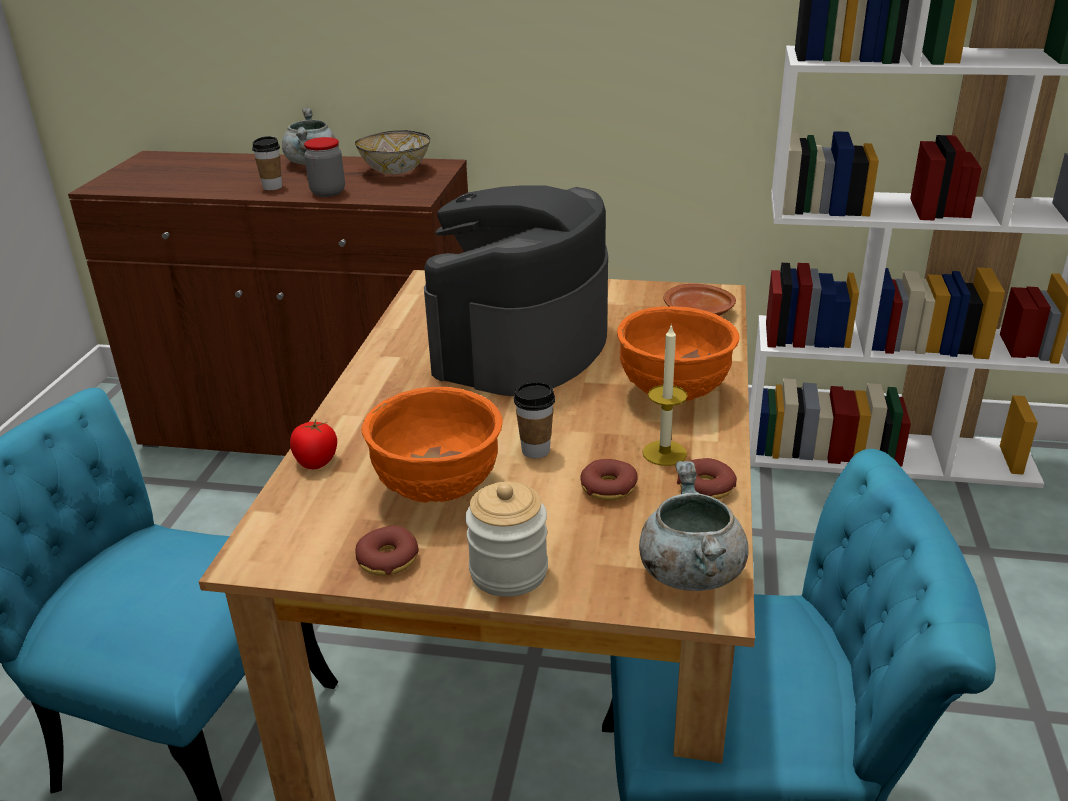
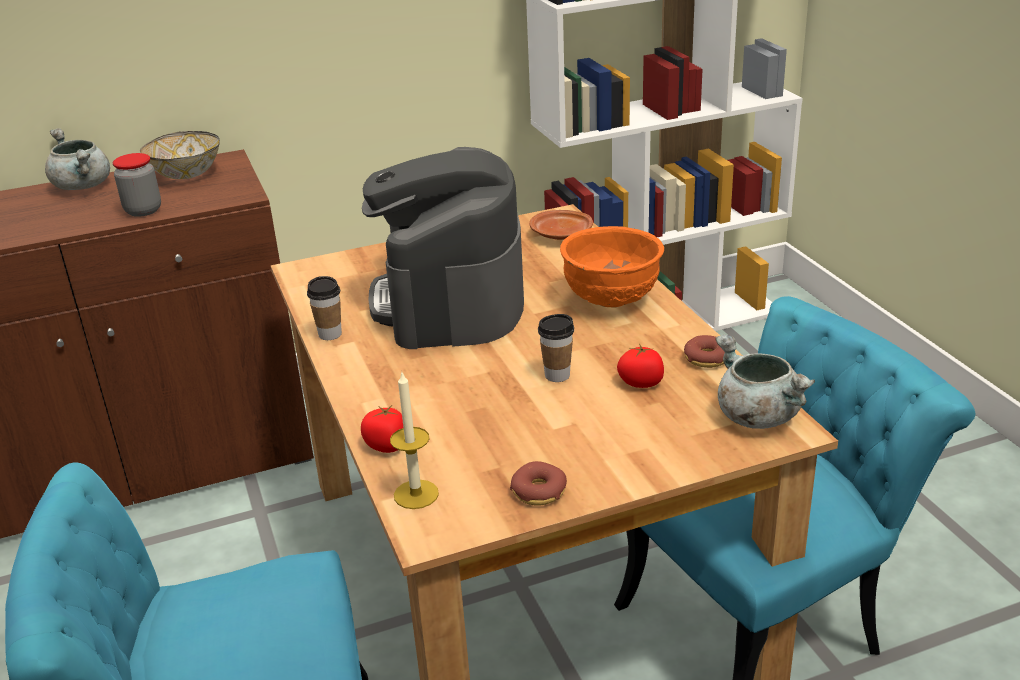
camera: 30 degrees left, 0 degrees up
cup [252,136,282,190] -> cup moved to [307,276,342,340]
orange bowl [361,387,503,503] -> none
jar [465,482,548,597] -> none
donut [580,459,638,501] -> tomato [617,344,664,388]
candle [643,324,687,466] -> candle moved to [390,373,439,509]

